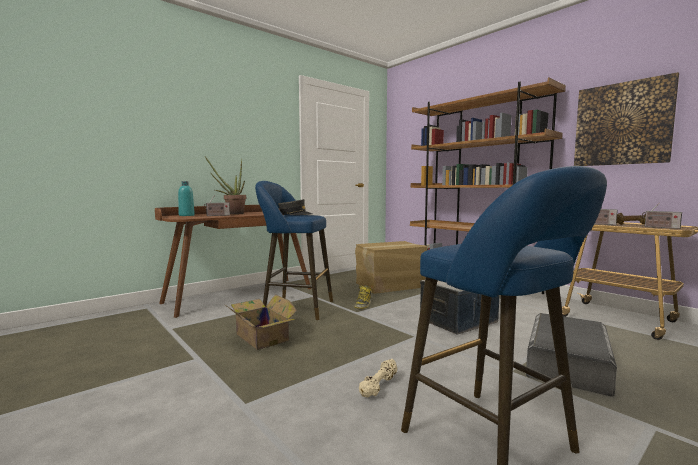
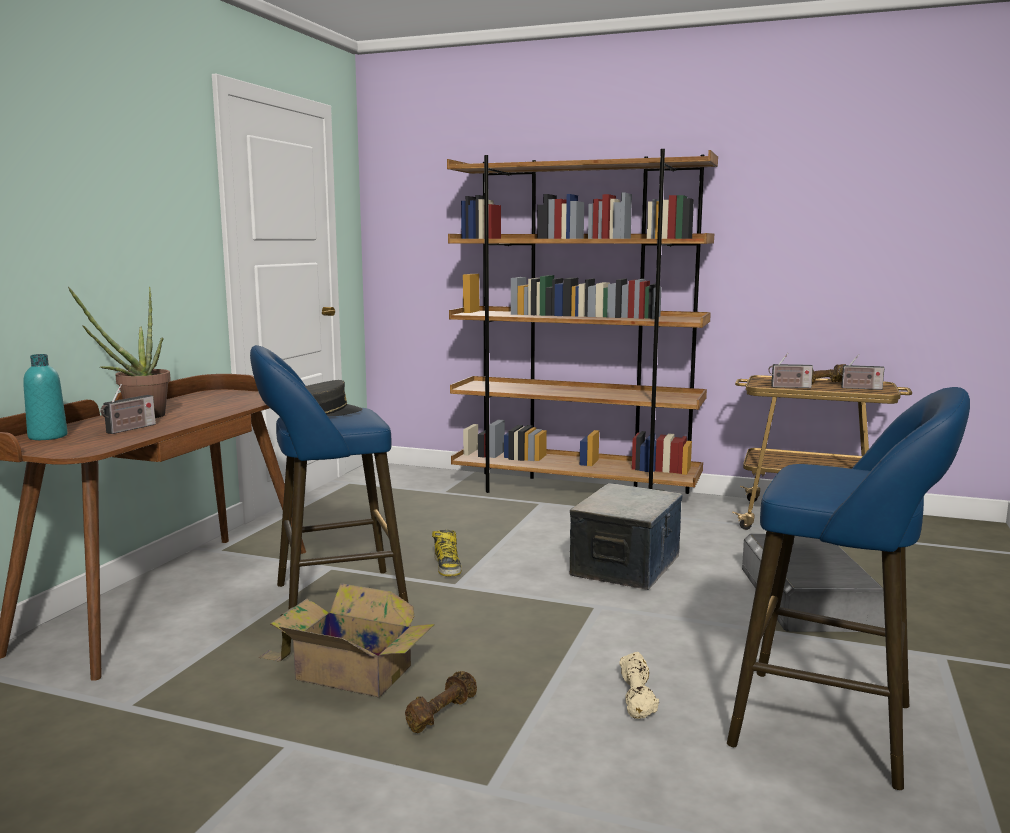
camera: 30 degrees left, 5 degrees up
cardboard box [355,241,427,294] -> none
picture [574,72,679,166] -> none
none -> brown dumbbell [405,671,477,733]

